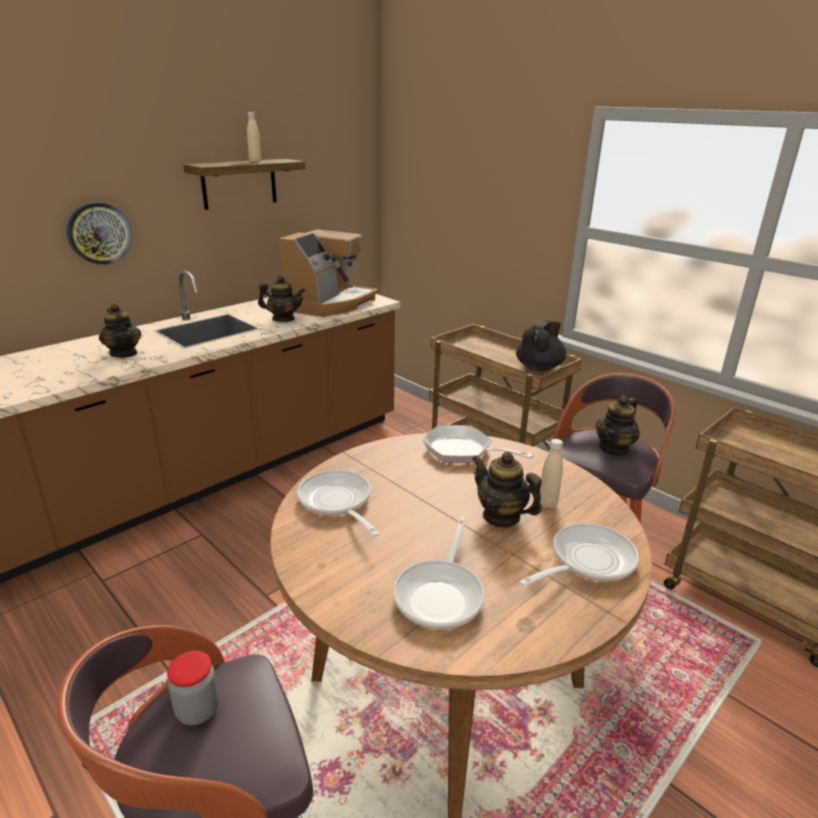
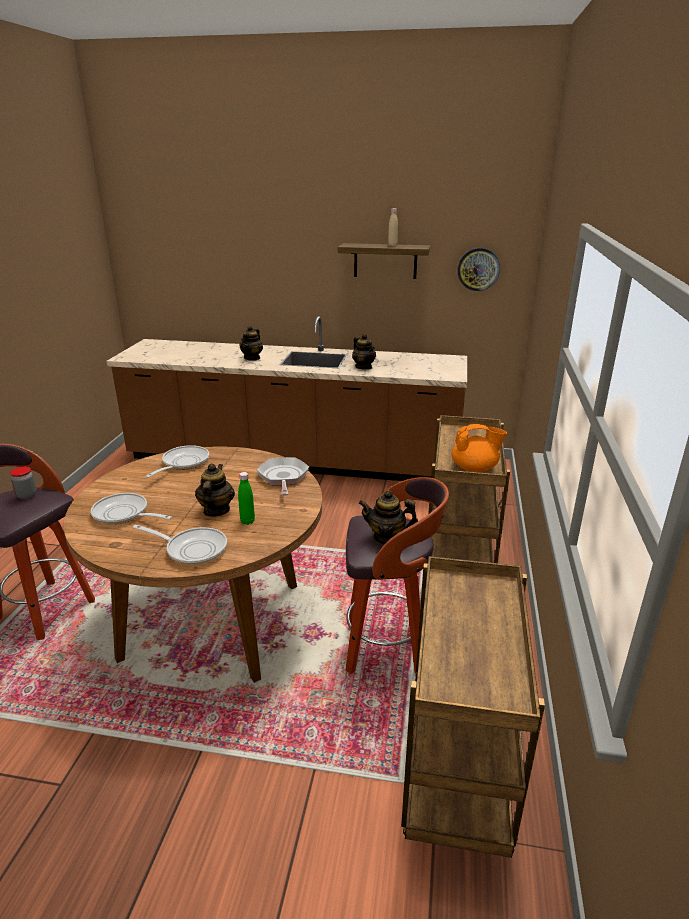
camera: 55 degrees right, 0 degrees up
wall clock [67,202,132,265] -> wall clock moved to [457,248,500,291]
coffee machine [279,229,378,317] -> none
frying pan [393,517,485,629] -> frying pan turned 45 degrees clockwise [91,493,173,524]
black teapot [516,321,566,371] -> orange teapot [452,424,507,472]
beige bottle [539,439,563,508] -> green bottle [238,472,255,525]

